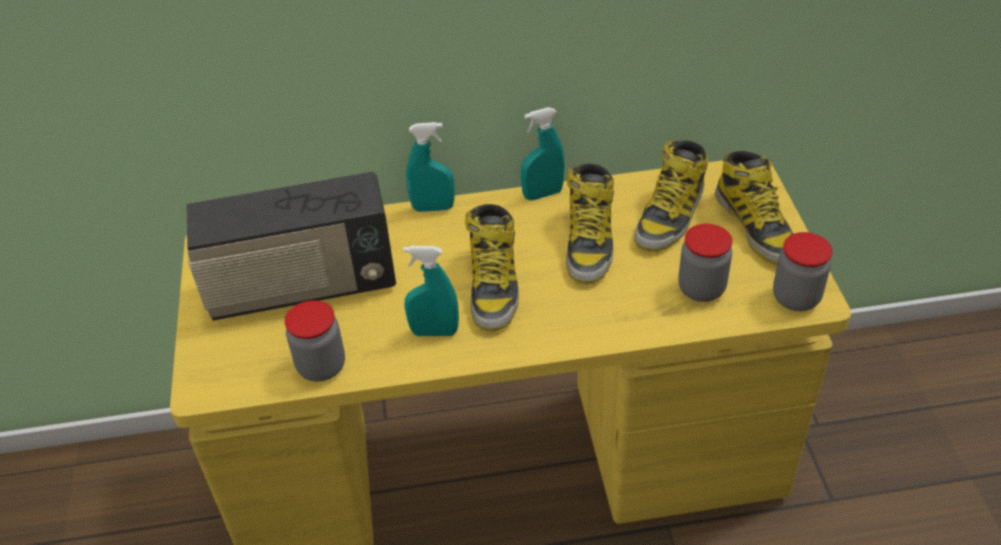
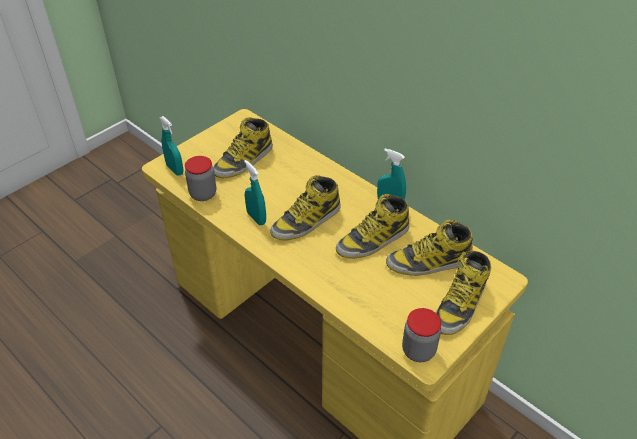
camera: 50 degrees right, 0 degrees up
radio [186,172,396,321] -> boot [213,117,273,178]
turquoise spray bottle [406,122,455,212] -> turquoise spray bottle moved to [159,116,183,175]
jar [678,224,732,302] -> none

